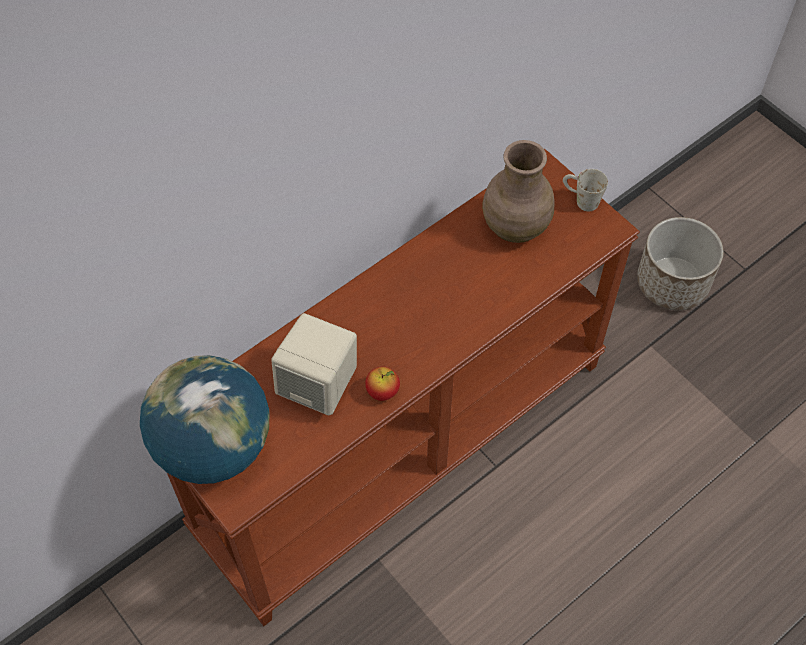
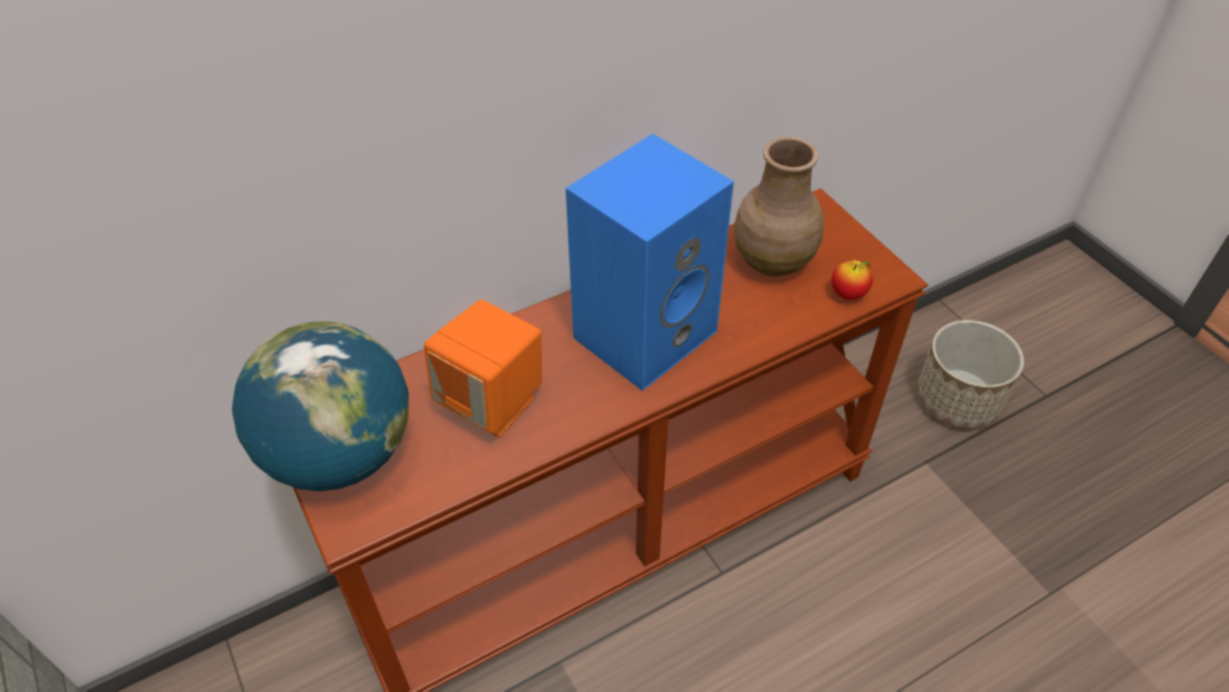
camera: 10 degrees right, 10 degrees down
beige speaker [271,313,357,415] -> orange speaker [424,300,542,437]
apple [365,367,400,401] -> apple moved to [832,260,873,300]
white mug [563,169,608,211] -> none
none -> blue speaker [566,134,734,391]

